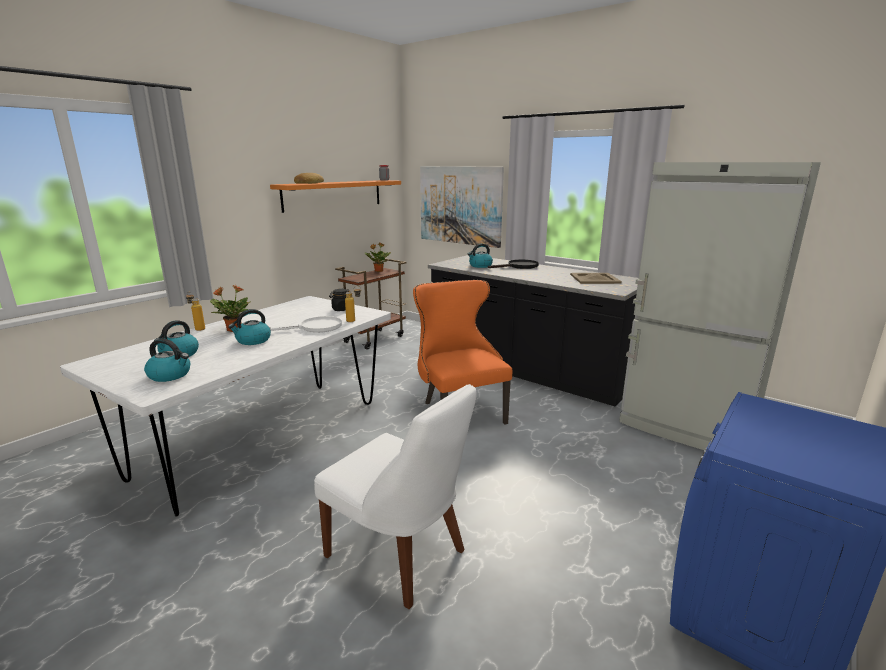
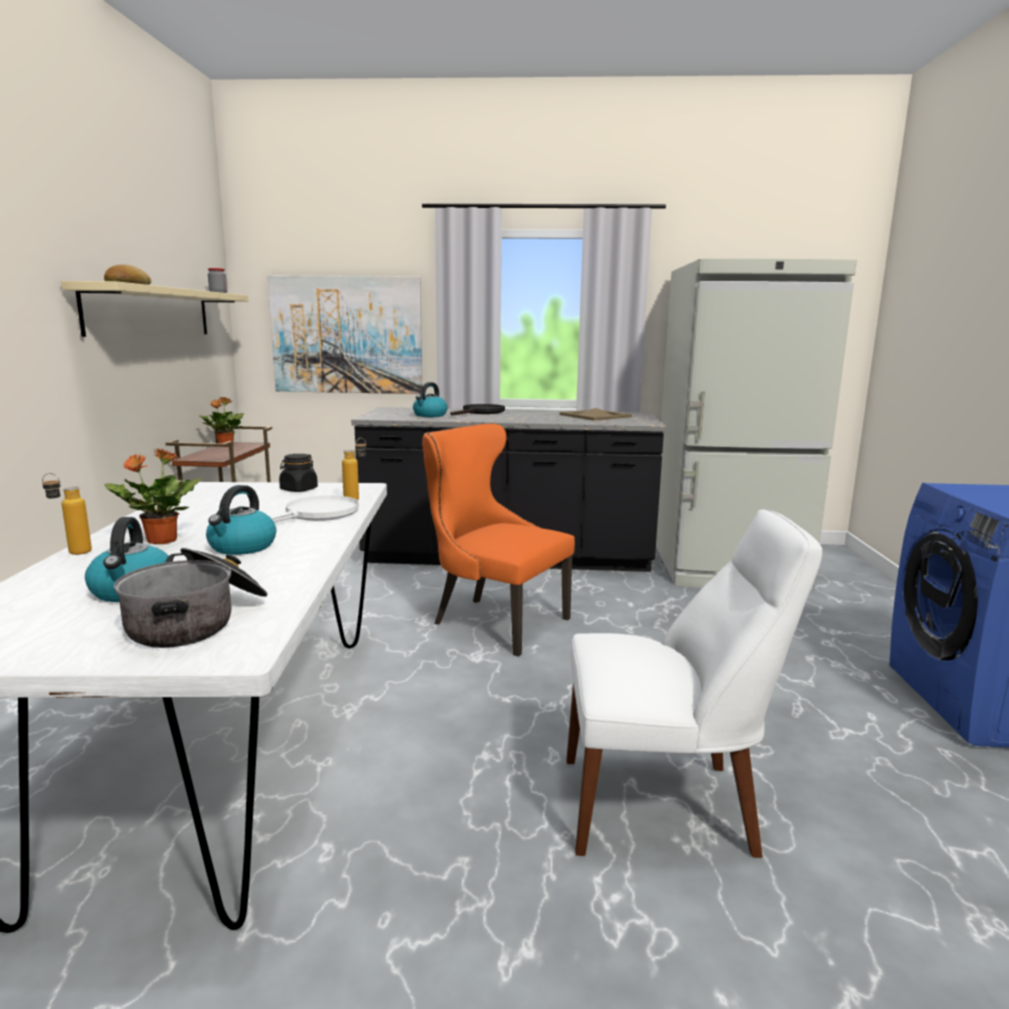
camera: 35 degrees left, 5 degrees down
kettle [144,339,190,382] -> cooking pot [114,548,268,648]
orange shelf [270,180,401,213] -> beige shelf [61,281,248,337]

